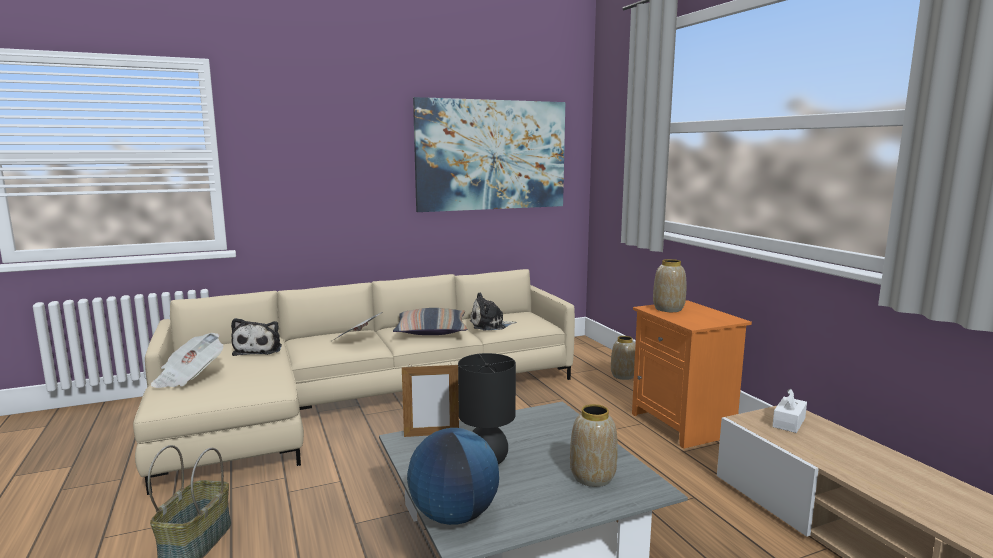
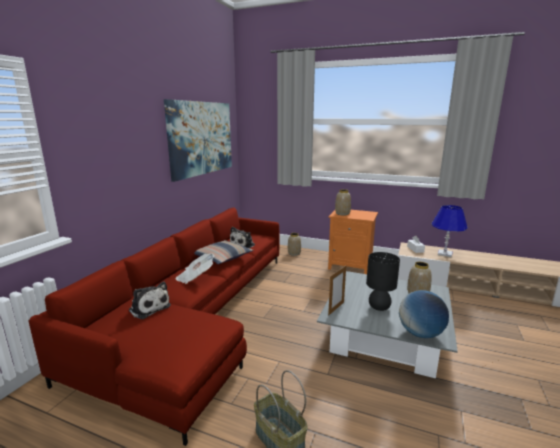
camera: 45 degrees left, 5 degrees up
beige sofa [133,269,575,495] -> red sofa [29,208,280,446]
newspaper [151,333,224,388] -> none
none -> blue table lamp [432,205,468,257]

